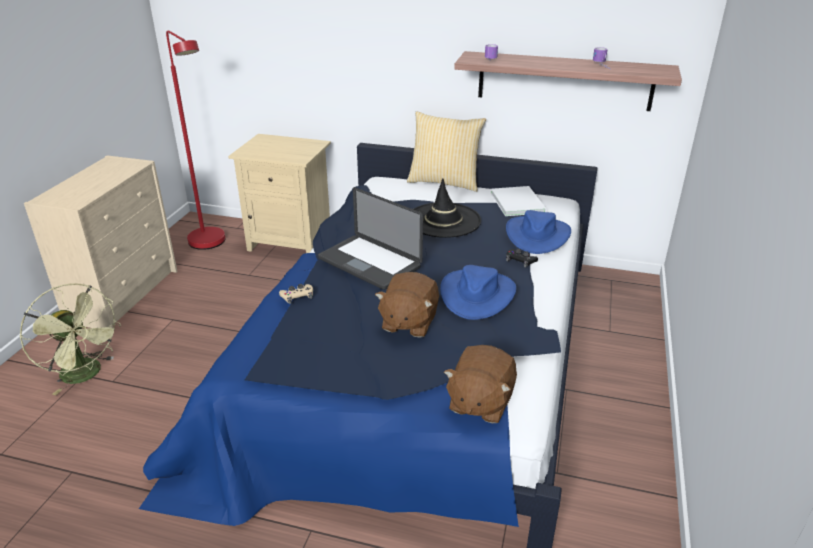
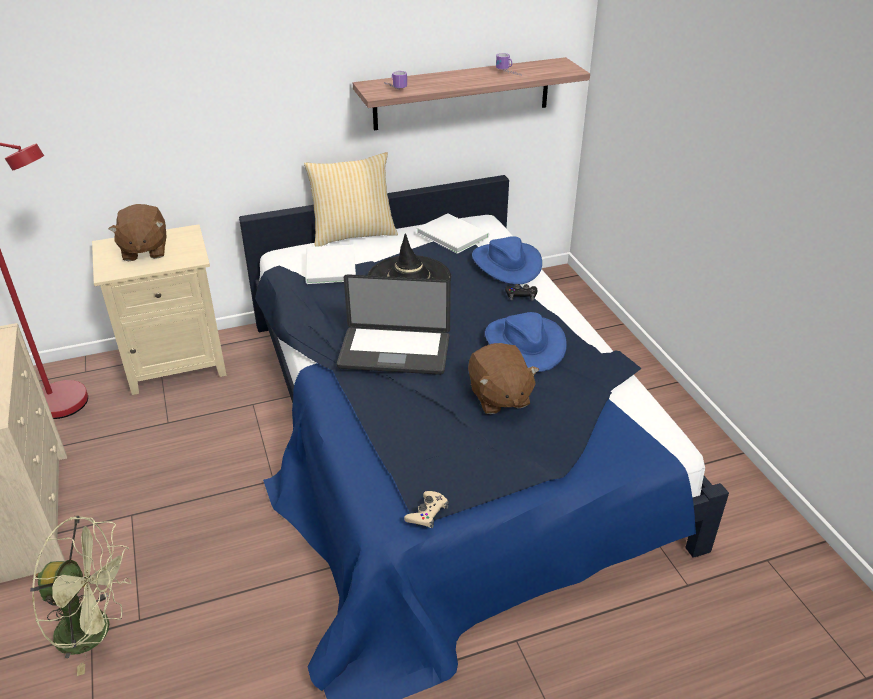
camera: 35 degrees left, 5 degrees up
beige game controller [279,284,313,304] -> beige game controller moved to [404,491,449,528]
brown plush toy [444,345,517,423] -> brown plush toy moved to [108,204,166,261]
none -> white book [305,244,356,284]

